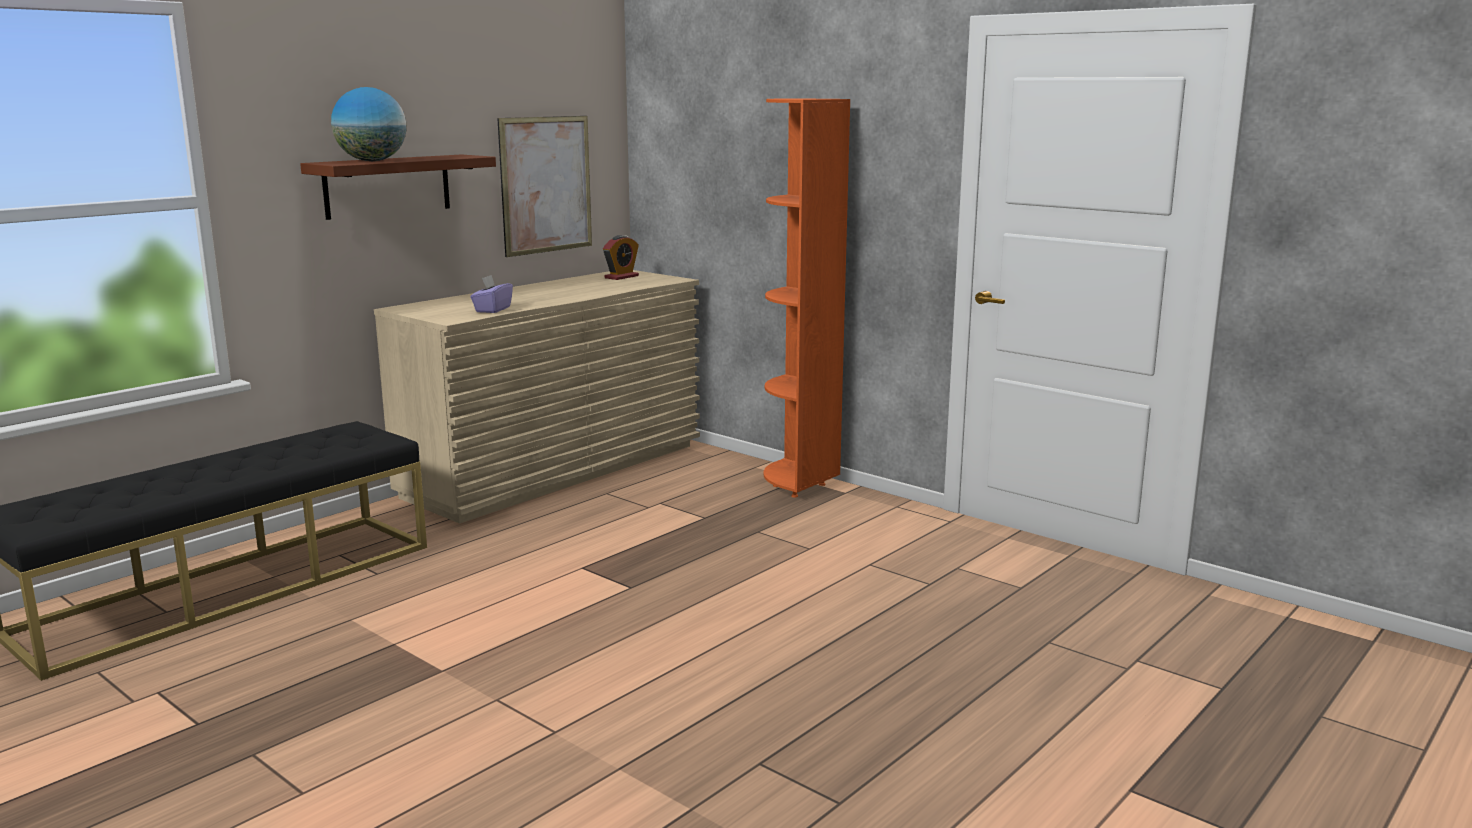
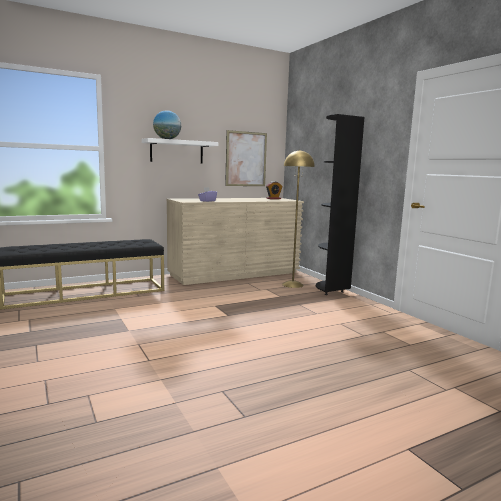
camera: 20 degrees right, 5 degrees down
brown shelf [300,154,496,220] -> white shelf [142,138,218,163]
orange bookcase [763,98,850,498] -> black bookcase [316,114,364,295]
none -> yellow floor lamp [282,150,315,288]

